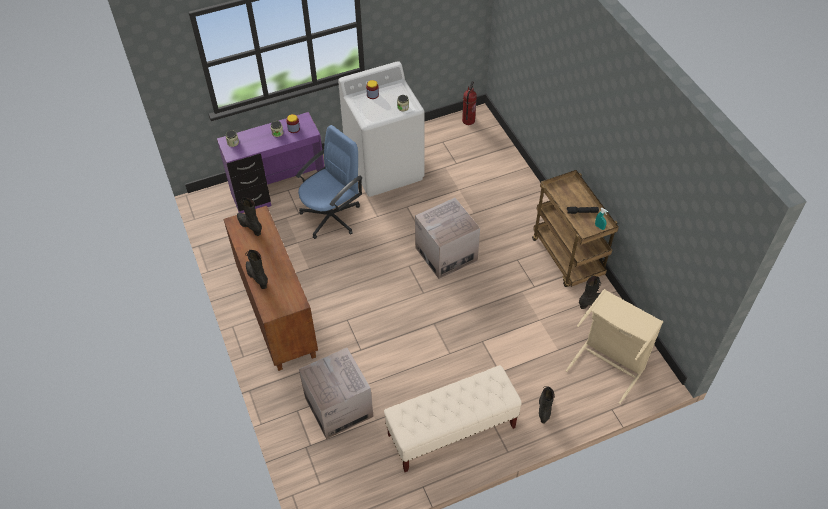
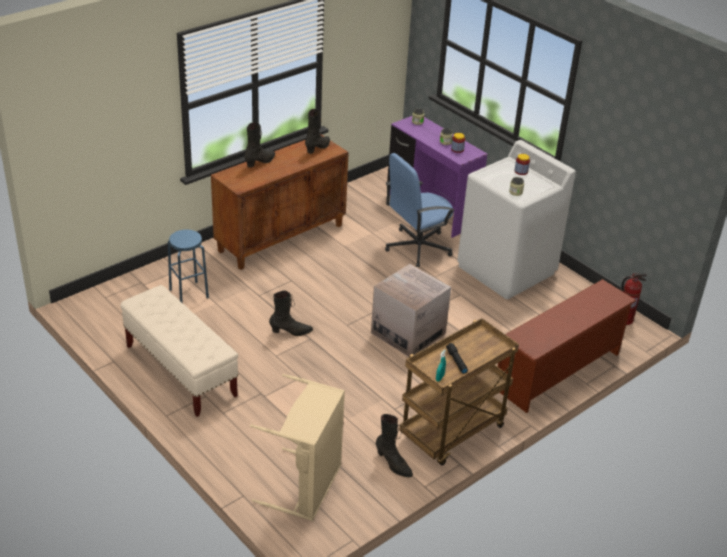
camera: 70 degrees right, 15 degrees down
blue office chair [296,125,363,239] -> blue office chair turned 120 degrees clockwise [385,153,455,267]
cardboard box [299,348,374,439] -> blue stool [168,230,209,303]
black boot [539,386,555,424] -> black boot moved to [269,291,313,336]
none -> brown shoe rack [497,279,636,413]

